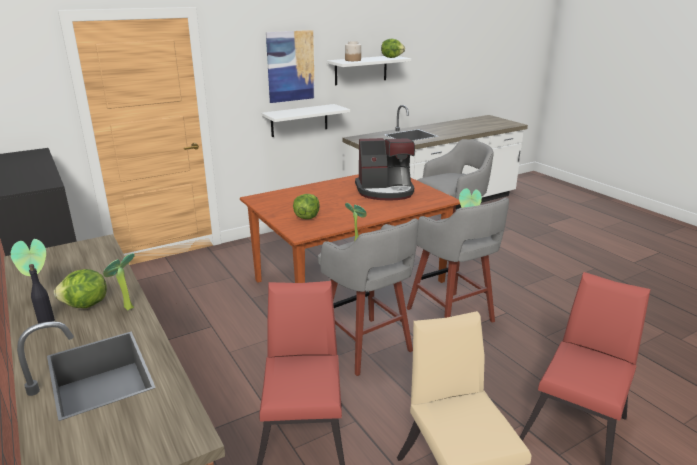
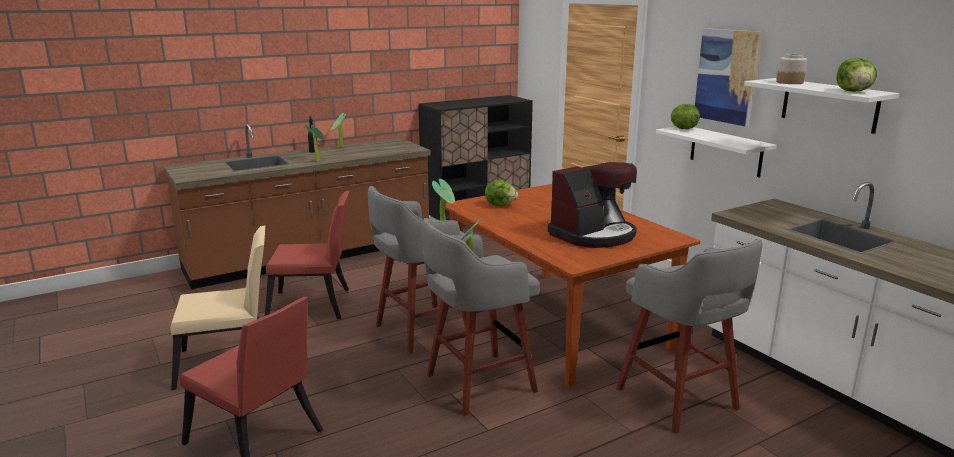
camera: 90 degrees right, 5 degrees down
lettuce [54,269,107,308] -> lettuce moved to [671,104,700,129]
coffee machine [355,138,415,201] -> coffee machine turned 120 degrees counterclockwise [548,162,637,248]

